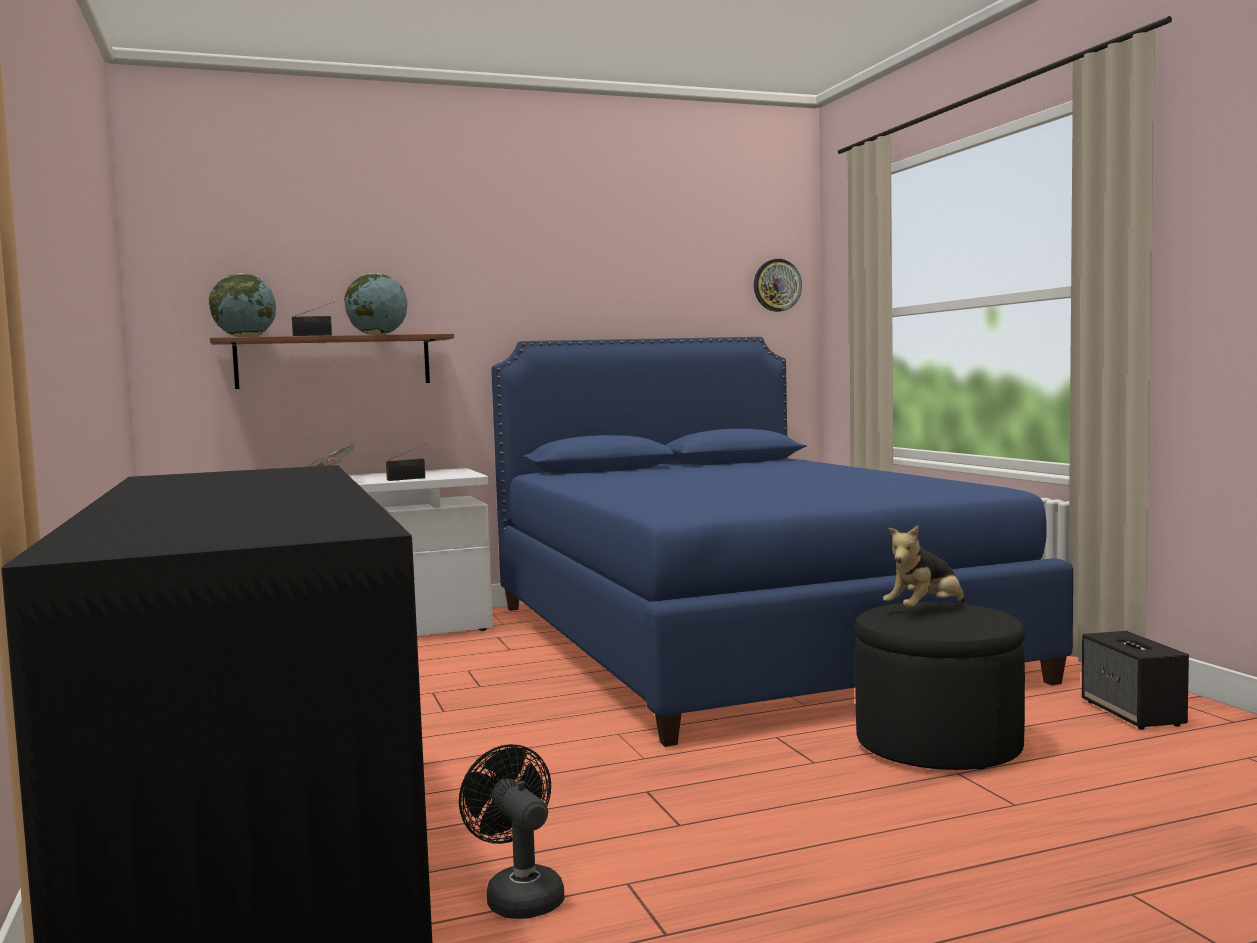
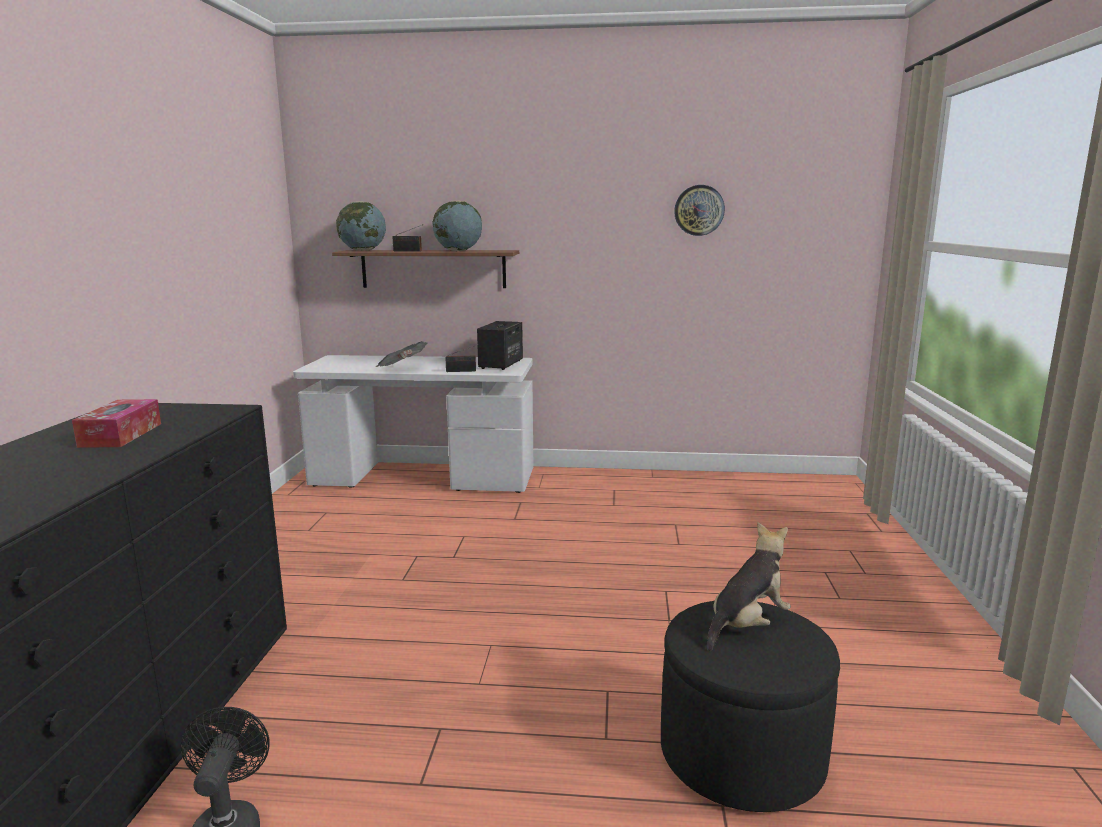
camera: 25 degrees right, 10 degrees up
blue bed [491,337,1073,747] -> none
wall clock [754,259,802,312] -> wall clock moved to [674,185,725,236]
plush toy [883,525,965,608] -> plush toy turned 150 degrees clockwise [707,522,791,652]
speaker [1082,631,1189,730] -> speaker moved to [477,321,523,370]
none -> tissue box [72,399,161,448]

